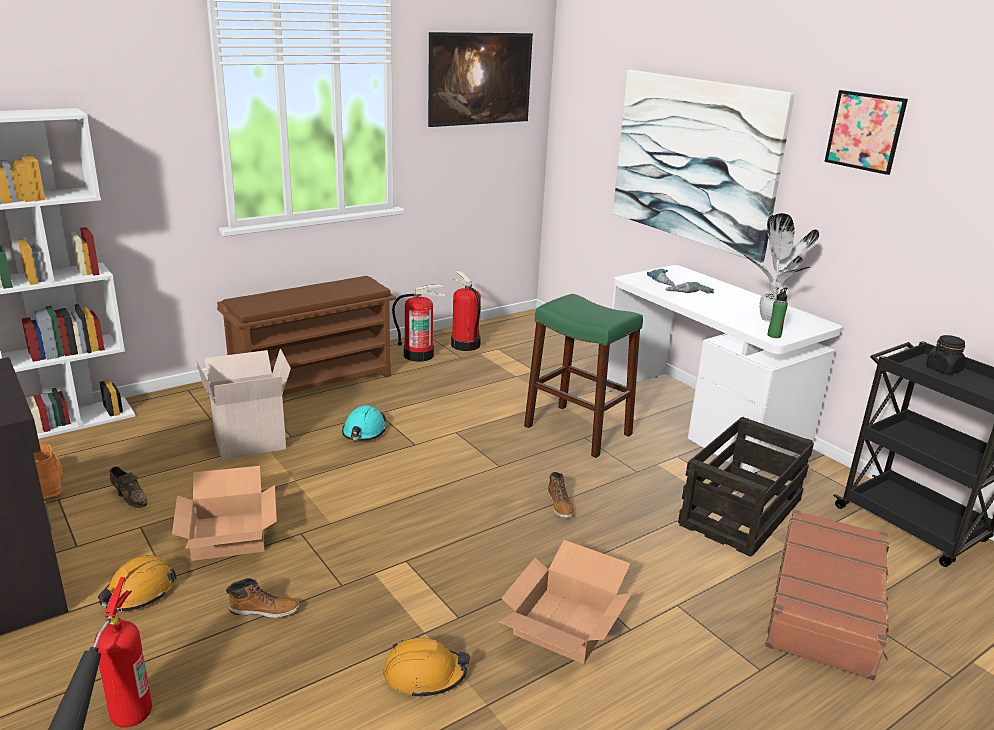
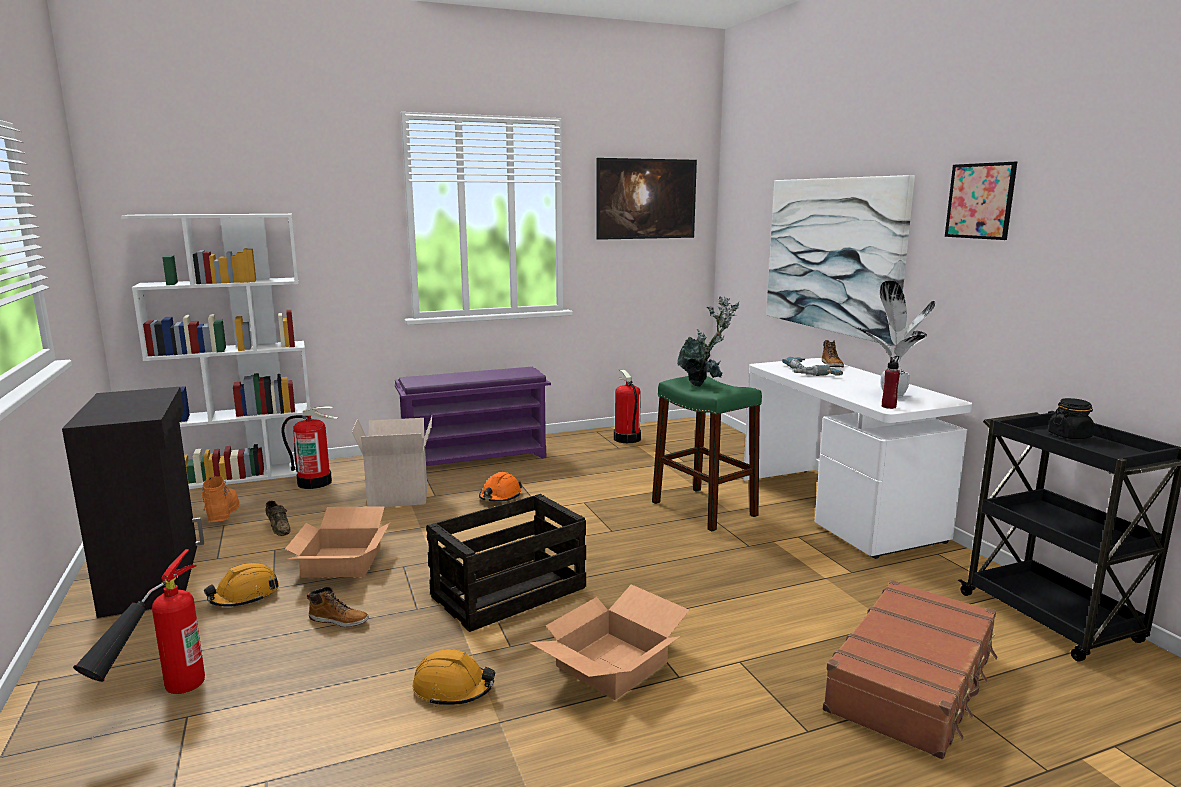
camera: 15 degrees right, 10 degrees down
brown shoe rack [217,276,396,395] -> purple shoe rack [395,367,551,466]
turquoise hard hat [342,405,387,441] -> orange hard hat [479,472,522,502]
fire extinguisher [392,284,447,362] -> fire extinguisher moved to [281,406,338,489]
boot [548,472,574,518] -> boot moved to [822,340,844,368]
crate [678,417,814,557] -> crate moved to [426,494,586,632]
green bottle [768,287,788,338] -> red bottle [882,356,900,409]
none -> potted plant [677,296,739,387]

